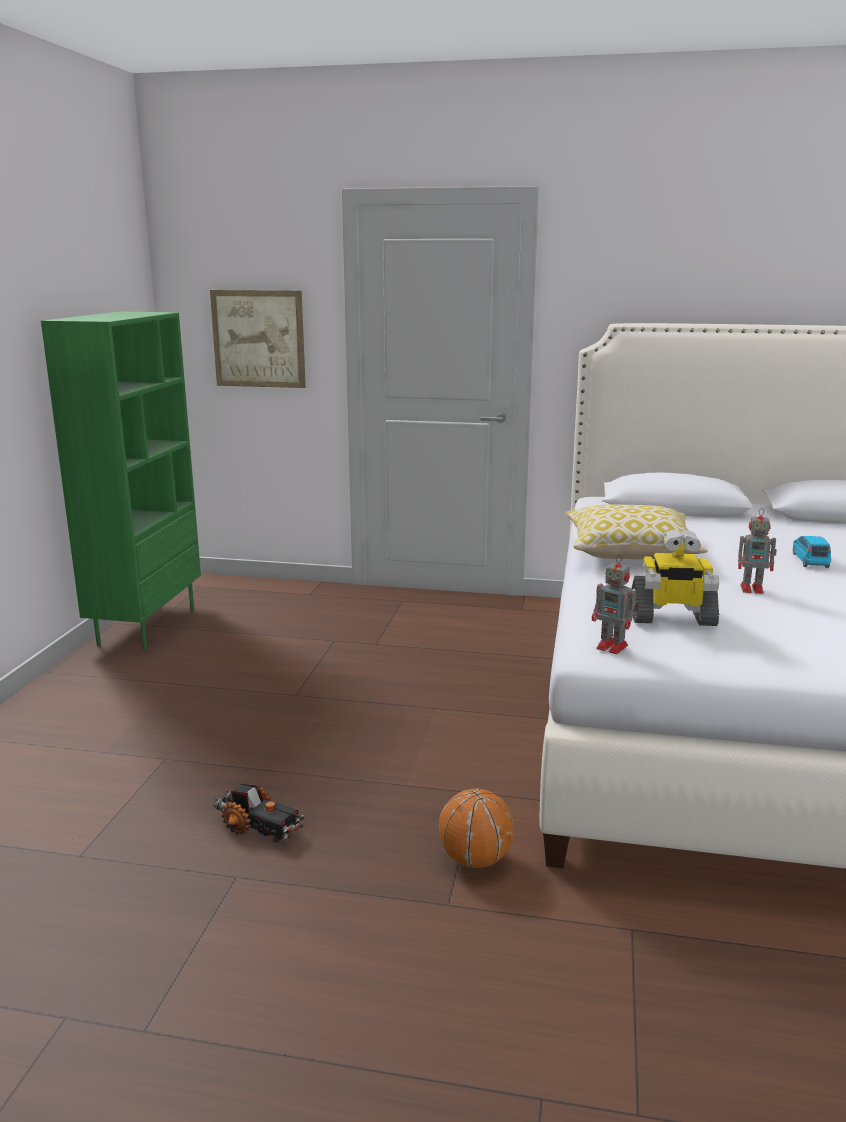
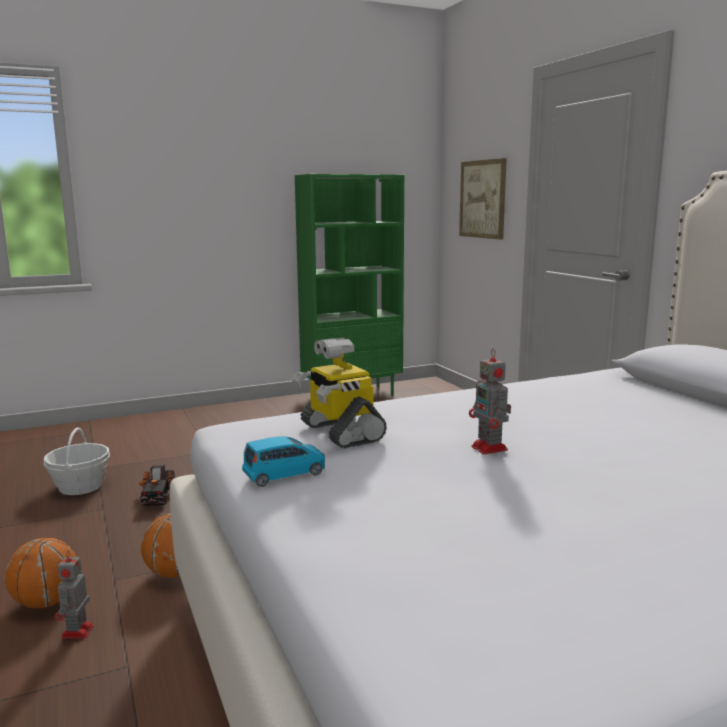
camera: 55 degrees right, 5 degrees down
pillow [566,505,708,559] -> none
toy robot [592,554,640,654] -> toy robot moved to [55,550,94,639]
blue toy car [793,536,831,568] -> blue toy car moved to [242,436,325,487]
none -> basketball [4,538,77,608]
none -> basket [43,428,110,495]

